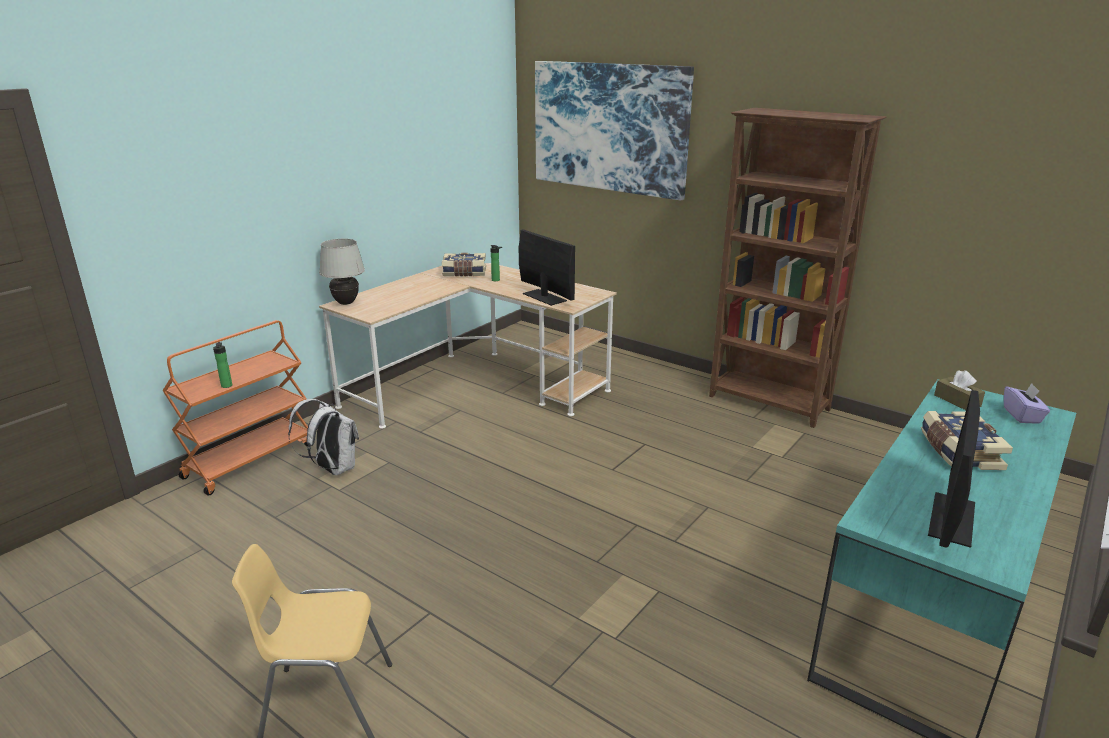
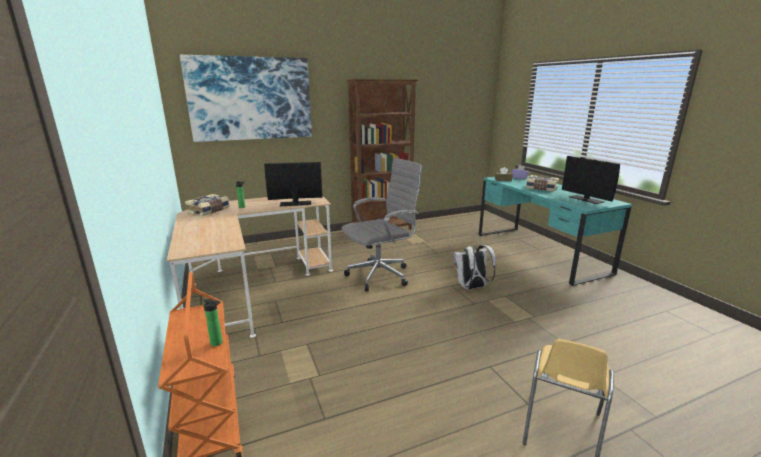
camera: 60 degrees left, 5 degrees down
white backpack [288,399,359,476] -> white backpack moved to [453,245,496,290]
white table lamp [319,239,365,305] -> none
none -> grey office chair [341,158,423,291]

